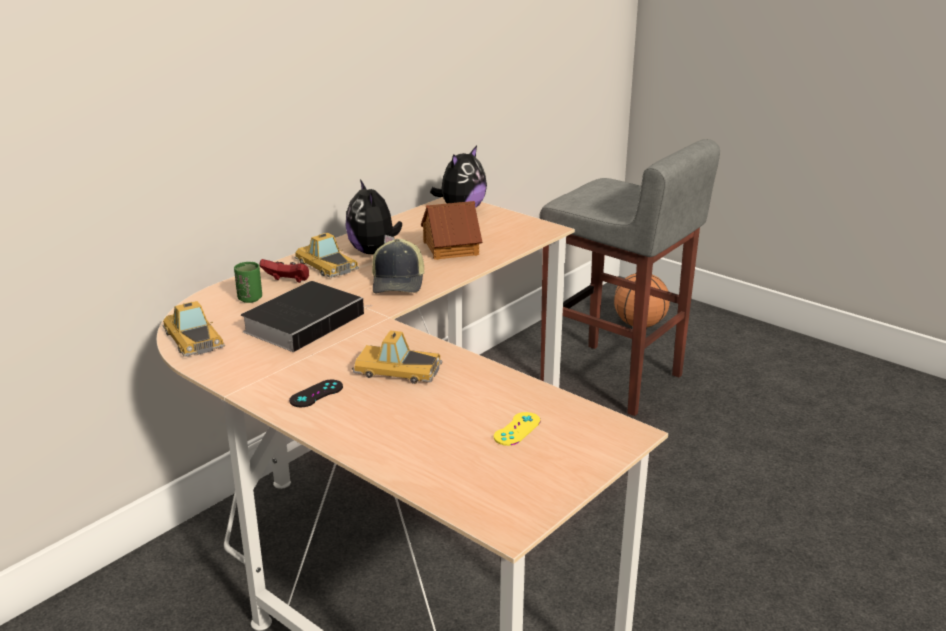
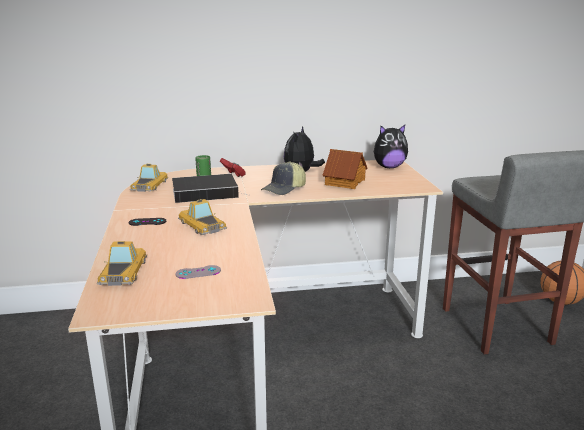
camera: 40 degrees right, 5 degrees down
toy car [294,233,359,278] -> toy car moved to [97,241,147,286]
yellow game controller [494,412,541,446] -> grey game controller [175,265,221,279]

